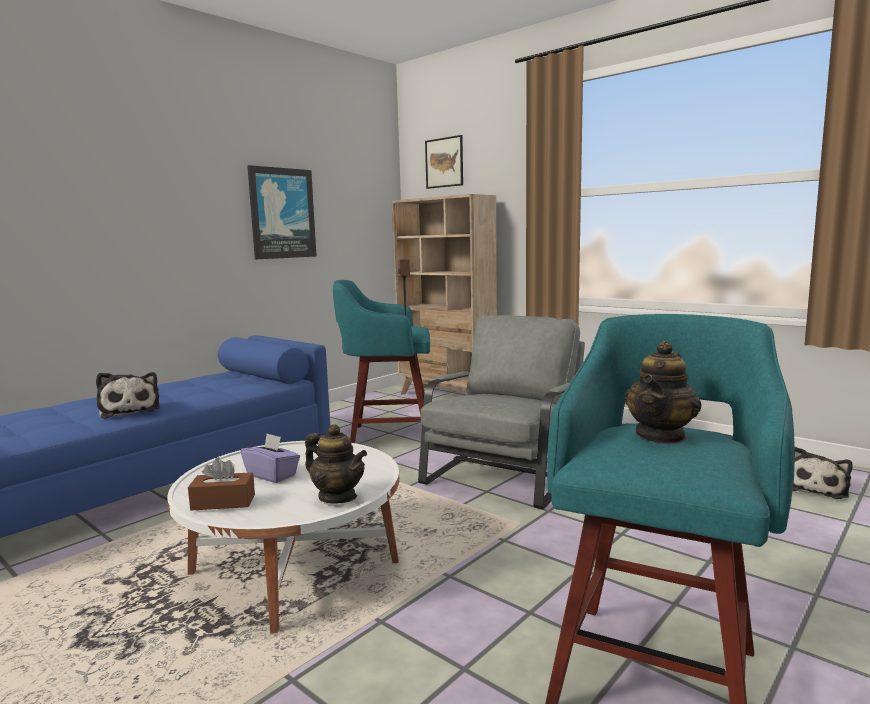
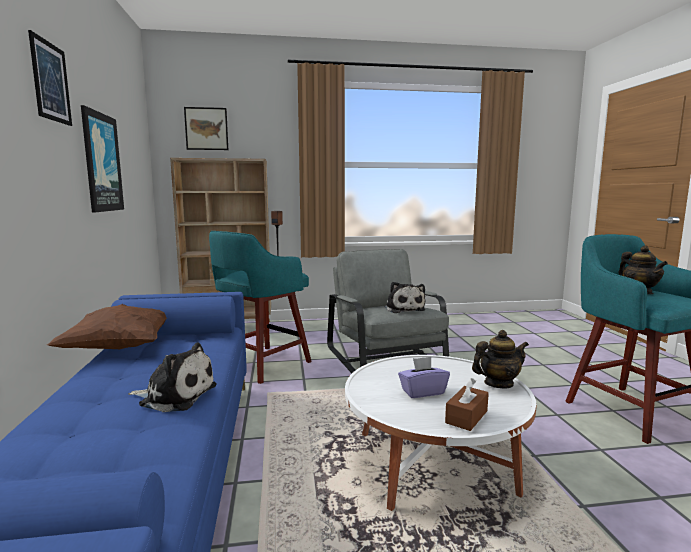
camera: 50 degrees left, 0 degrees up
plush toy [793,447,852,499] -> plush toy moved to [385,282,425,313]
none -> picture [28,30,72,126]
none -> brown pillow [47,304,167,349]

